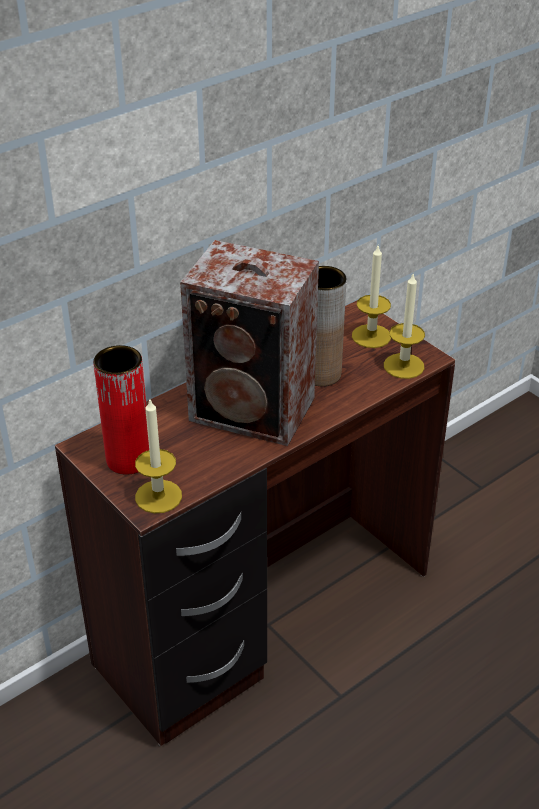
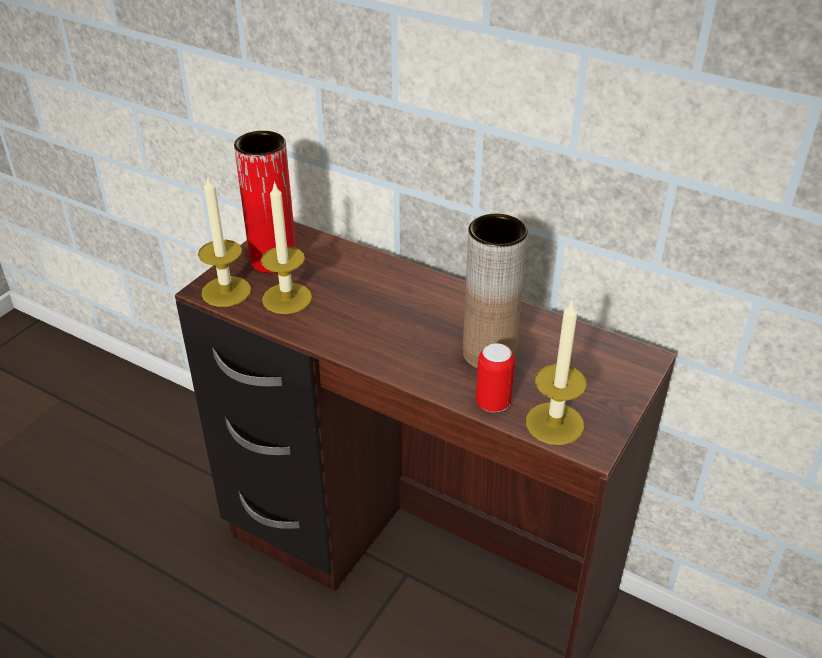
camera: 70 degrees right, 0 degrees up
speaker [180,240,319,446] -> none
candle [352,246,391,348] -> candle moved to [261,181,312,314]
none -> can [476,343,515,412]

